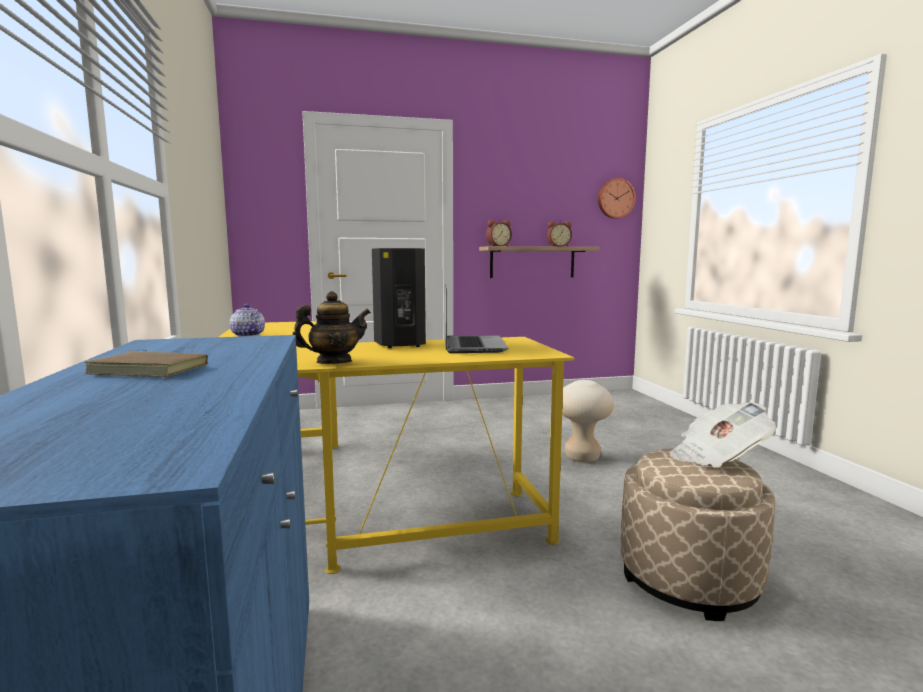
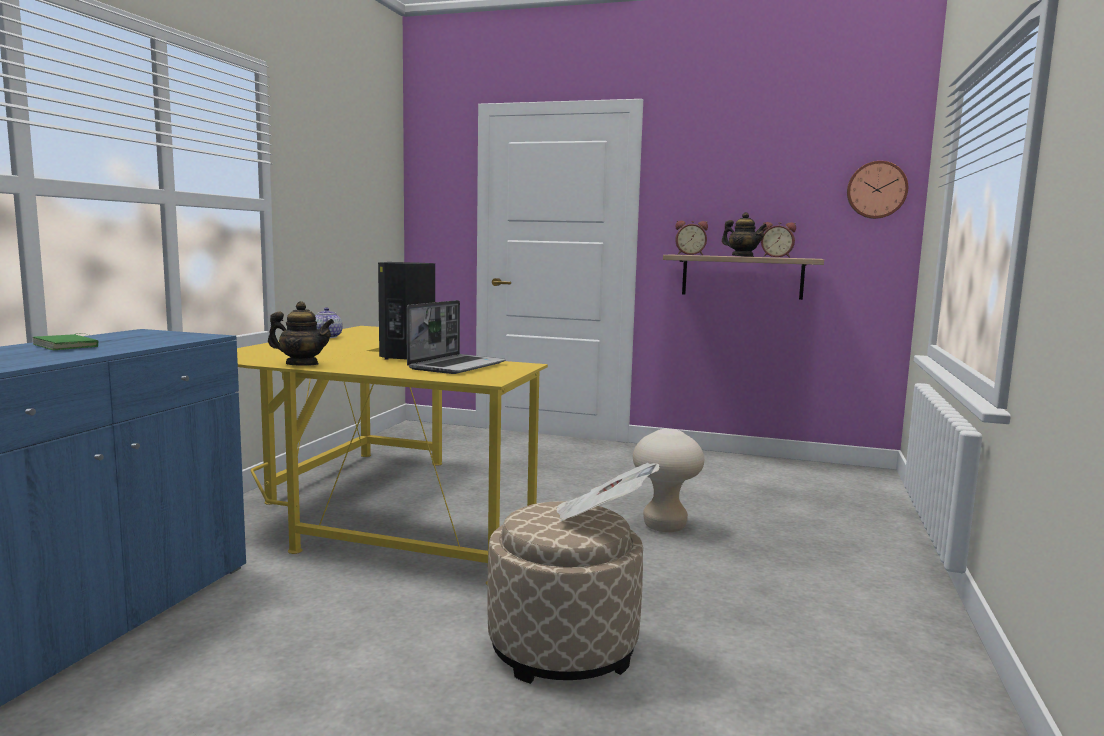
camera: 30 degrees right, 0 degrees up
brown book [85,350,208,377] -> green book [33,333,98,350]
none -> teapot [722,212,767,257]

